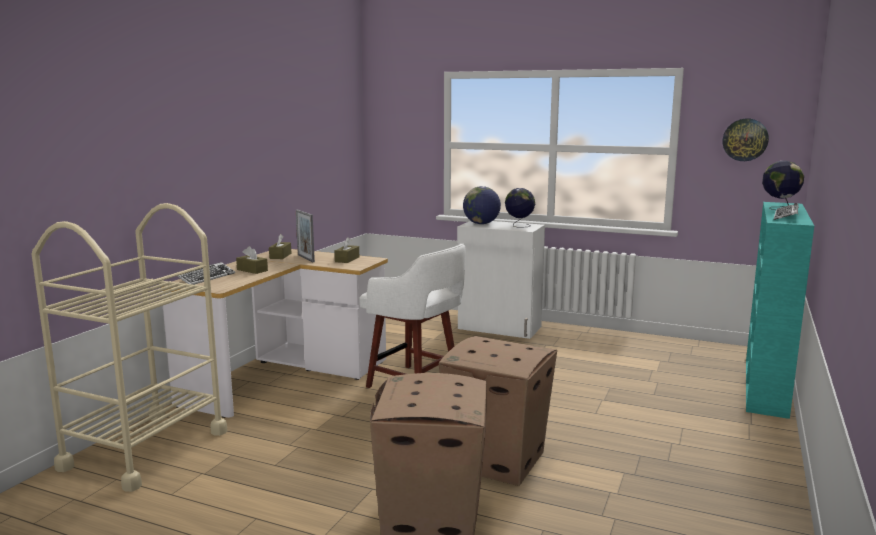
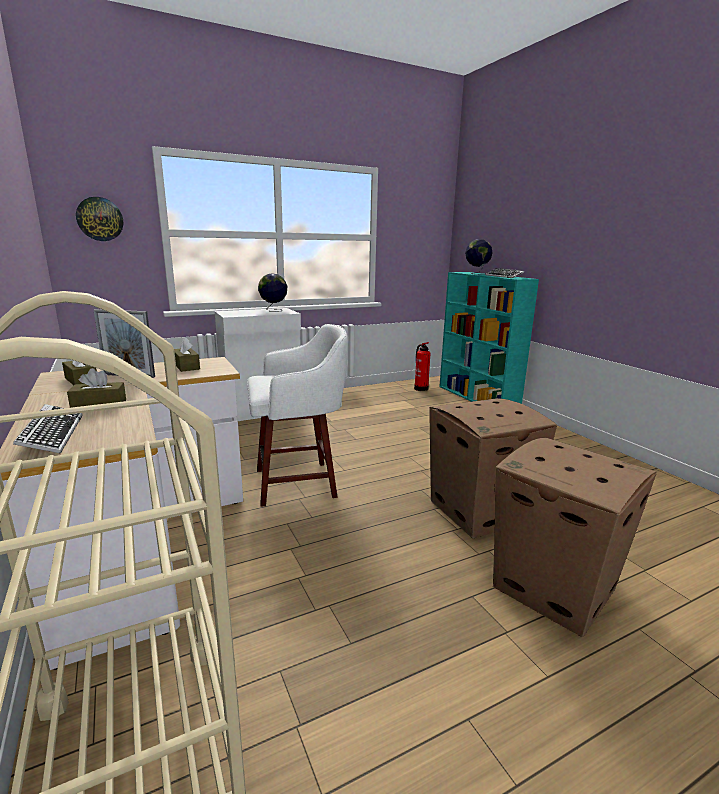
camera: 50 degrees left, 5 degrees up
globe [463,186,501,224] -> none
wall clock [723,118,769,161] -> wall clock moved to [76,197,123,241]
none -> fire extinguisher [414,342,431,391]

